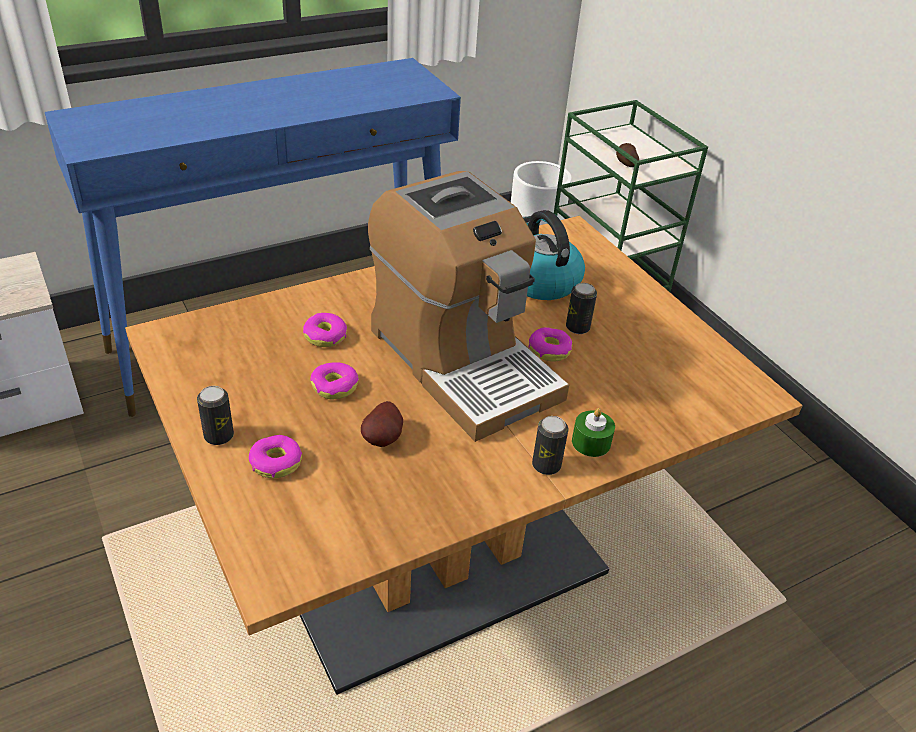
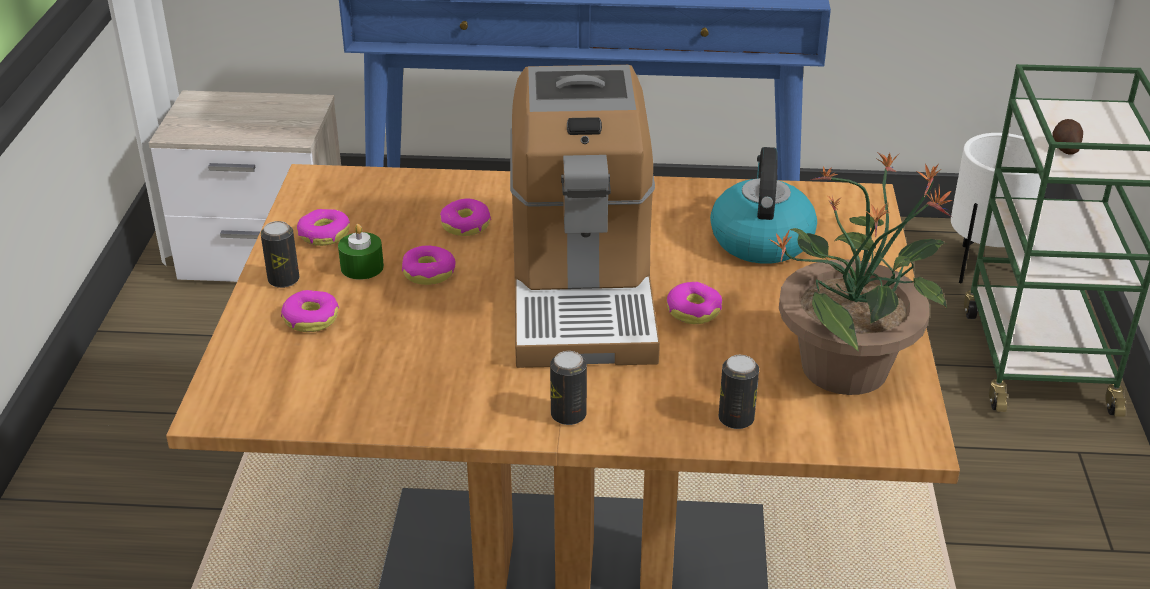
camera: 35 degrees right, 5 degrees down
potato [361,401,403,447] -> none
can [566,283,597,334] -> can moved to [718,355,759,429]
green candle [572,408,615,457] -> green candle moved to [338,224,384,280]
none -> donut [297,209,350,246]
none -> potted plant [769,152,952,395]

